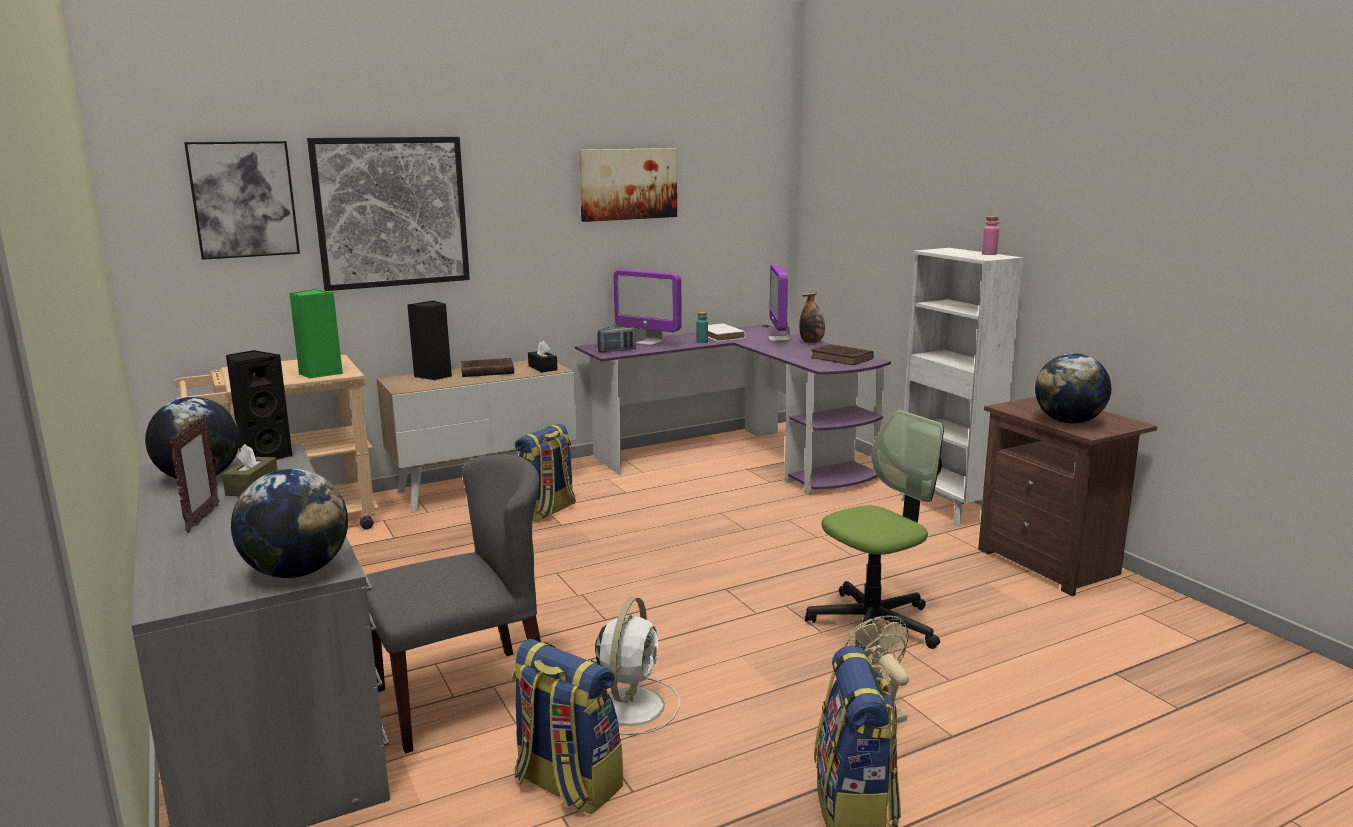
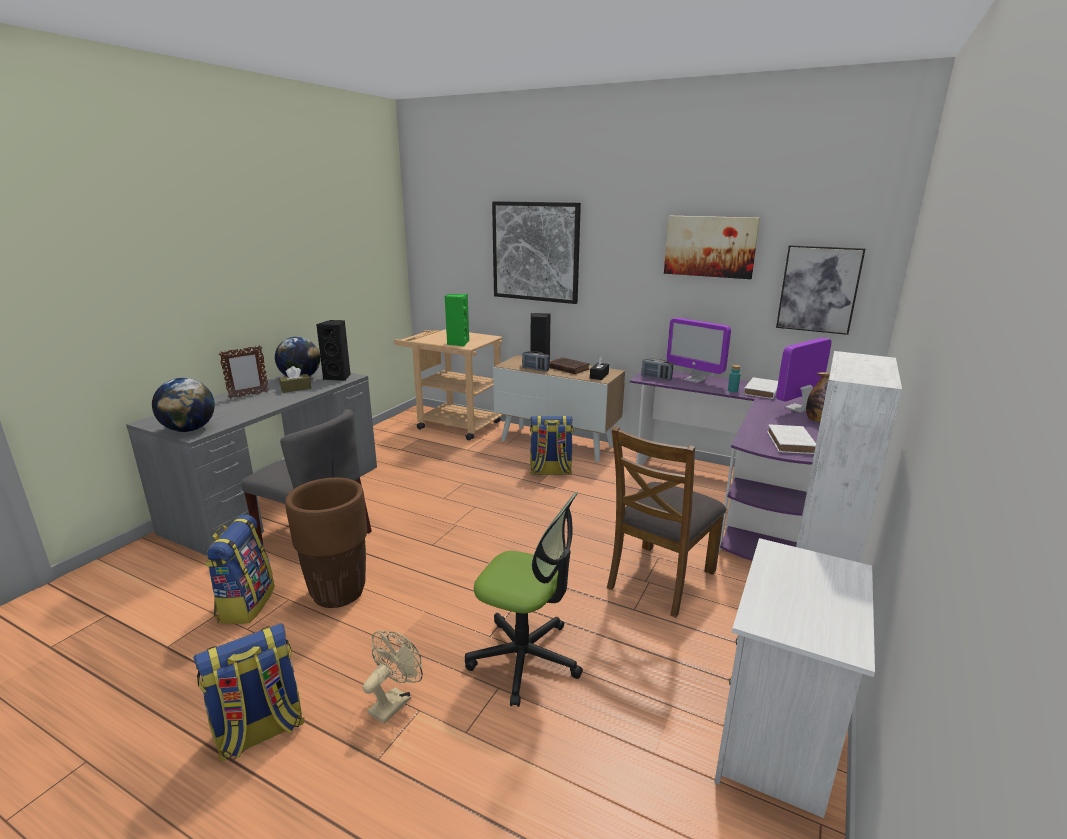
camera: 55 degrees right, 5 degrees up
picture [184,141,300,260] -> picture moved to [776,245,866,335]
white fan [595,597,679,735] -> brown planter [285,478,367,608]
monitor [613,269,682,346] -> monitor turned 45 degrees counterclockwise [667,318,731,383]
brown book [811,344,874,365] -> white book [767,424,816,454]
brown nightstand [978,397,1157,596] -> white nightstand [714,538,875,818]
pink bottle [982,216,999,255] -> none
globe [1035,353,1111,424] -> none
none -> radio [522,351,550,371]
none -> brown chair [607,426,726,618]

